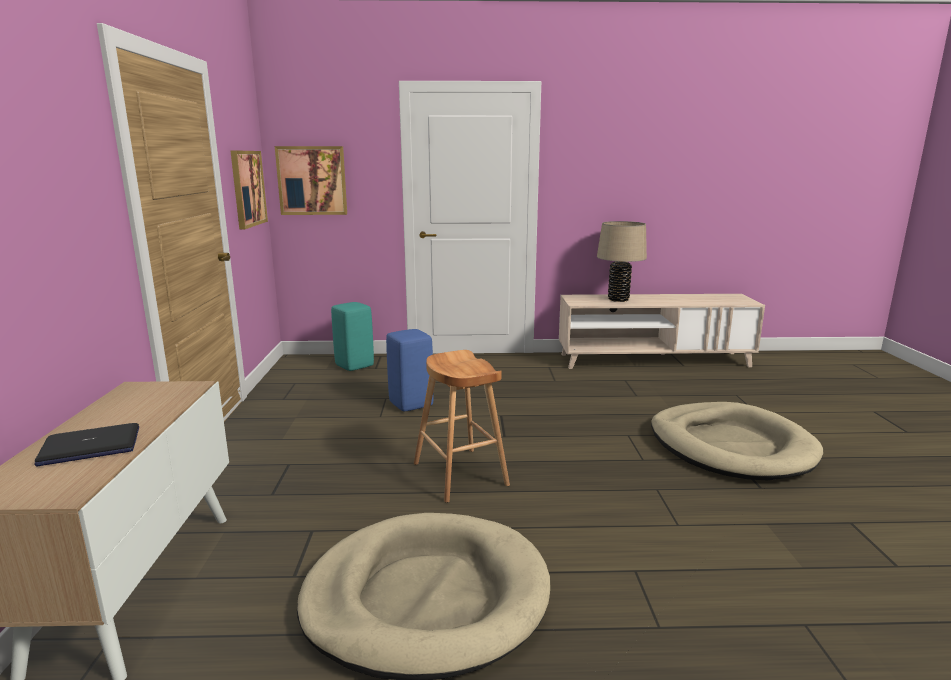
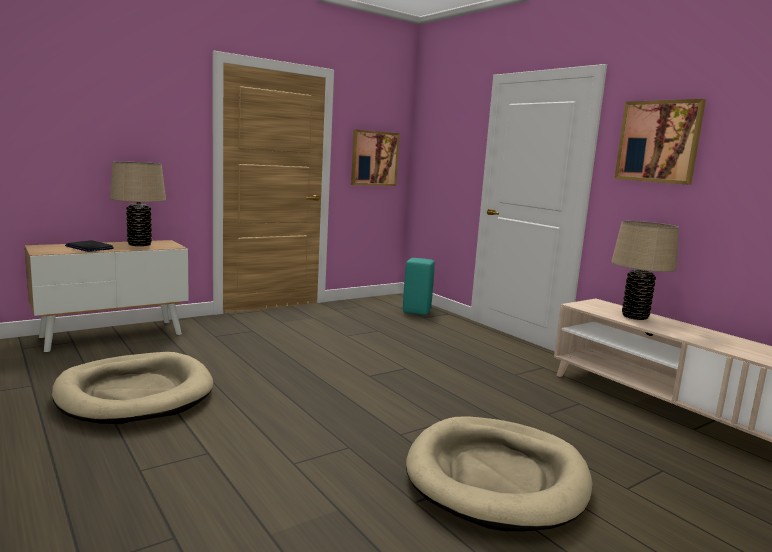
camera: 55 degrees right, 5 degrees down
picture [275,146,347,215] -> picture moved to [614,99,706,185]
blue stool [386,329,434,411] -> none
brown stool [414,350,510,503] -> none
none -> beige table lamp [110,161,166,246]

